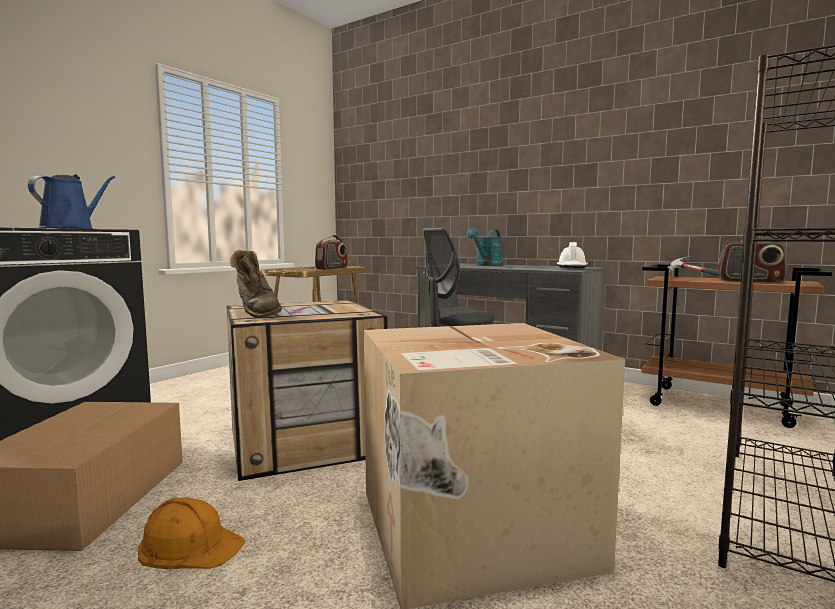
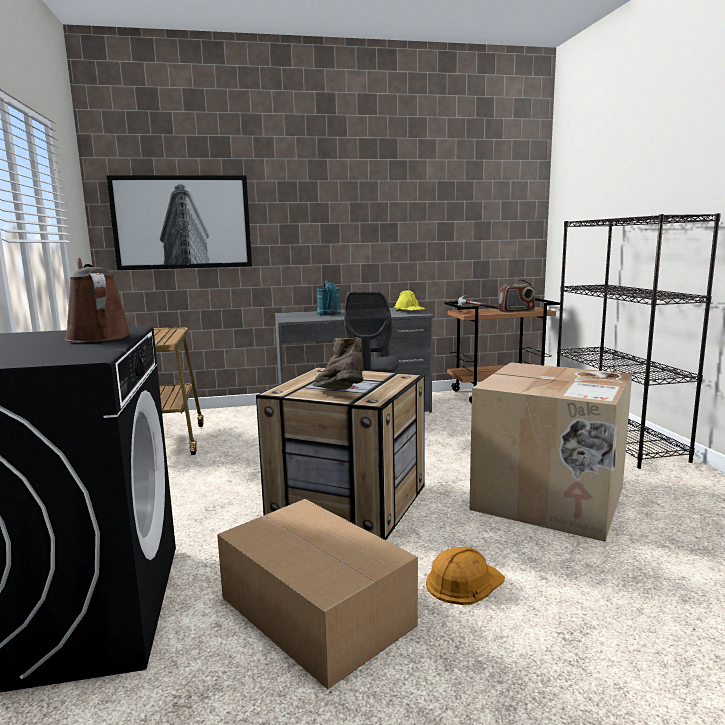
camera: 45 degrees left, 5 degrees up
blue watering can [28,174,115,229] -> brown watering can [64,257,131,342]
brown boot [230,250,282,318] -> brown boot turned 135 degrees counterclockwise [312,337,363,390]
radio [315,235,348,270] -> none
white hard hat [557,242,588,268] -> yellow hard hat [394,290,425,311]
none -> picture [106,175,252,270]

